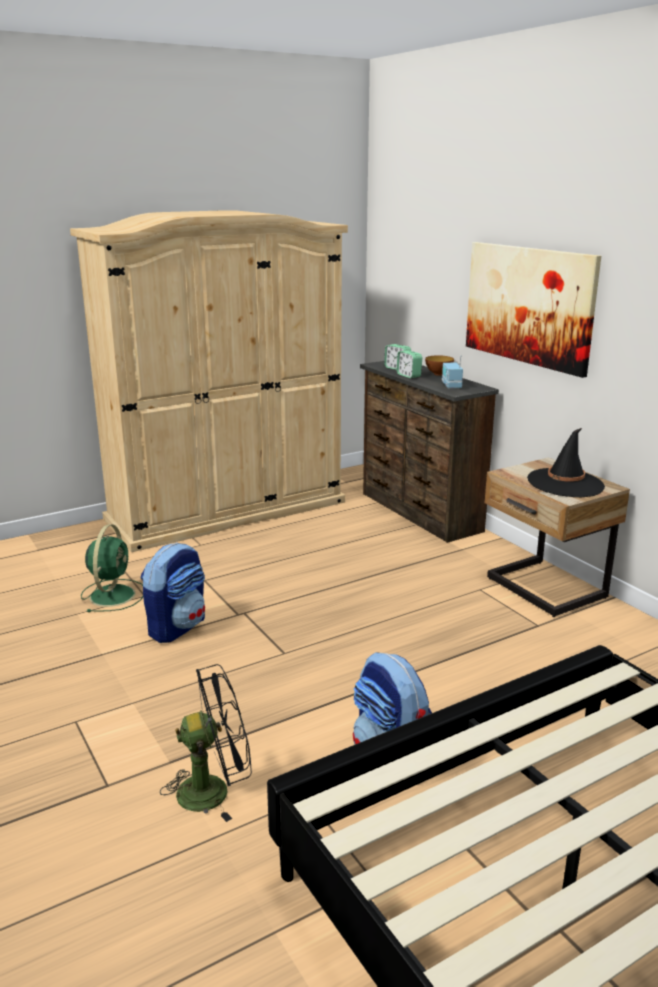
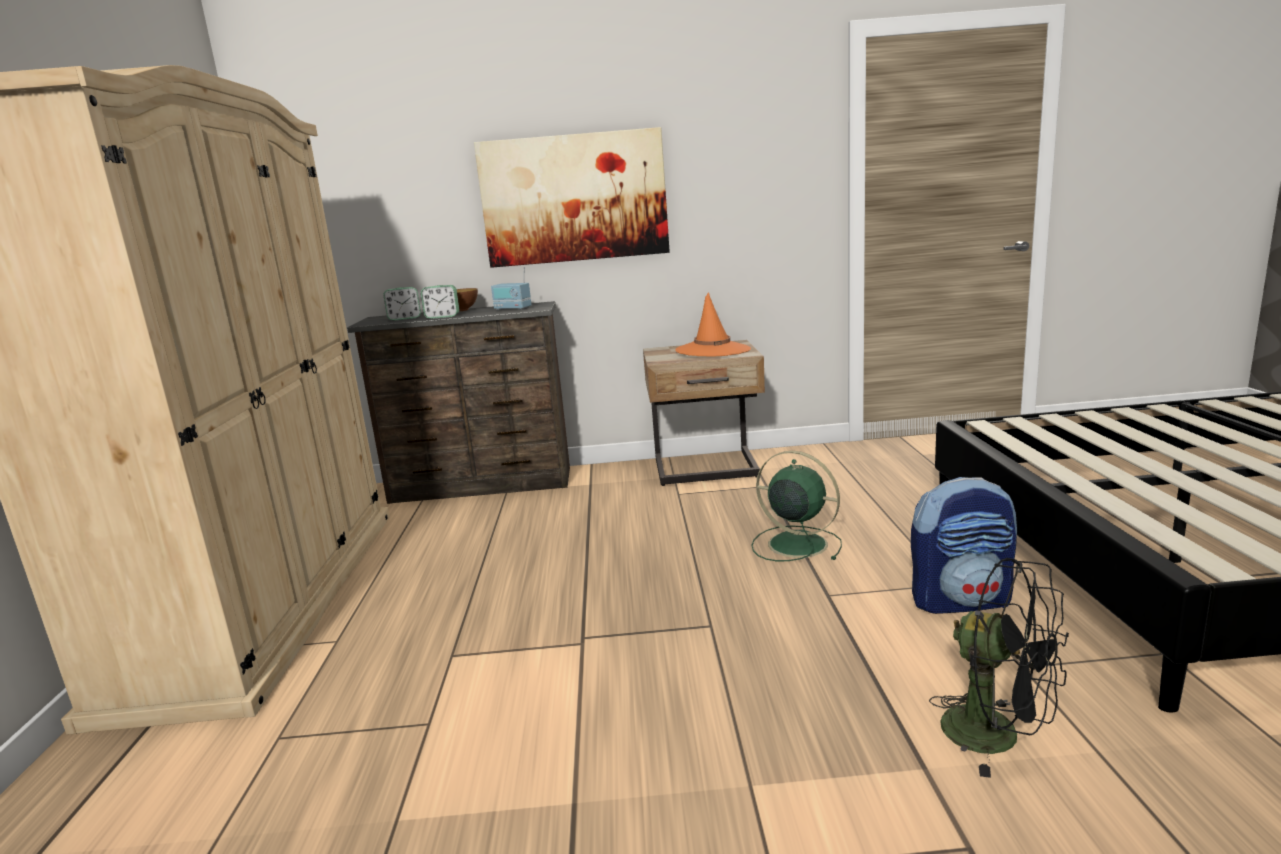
camera: 60 degrees left, 5 degrees down
green fan [81,524,143,612] -> green fan moved to [752,451,842,561]
backpack [141,542,205,643] -> none
black fan [160,664,252,822] -> black fan turned 120 degrees clockwise [929,558,1069,778]
black hat [527,428,605,497] -> orange hat [675,292,751,357]

